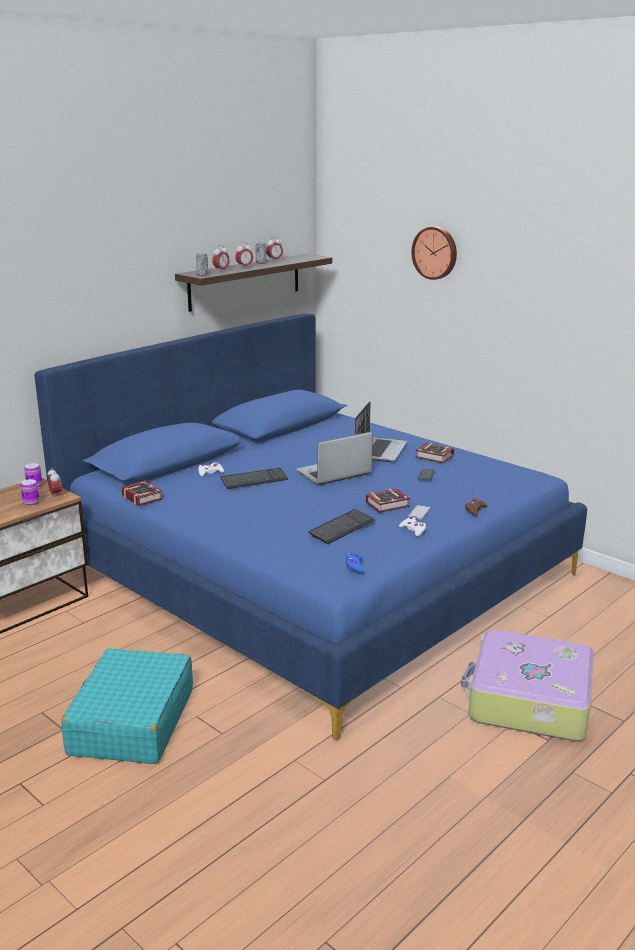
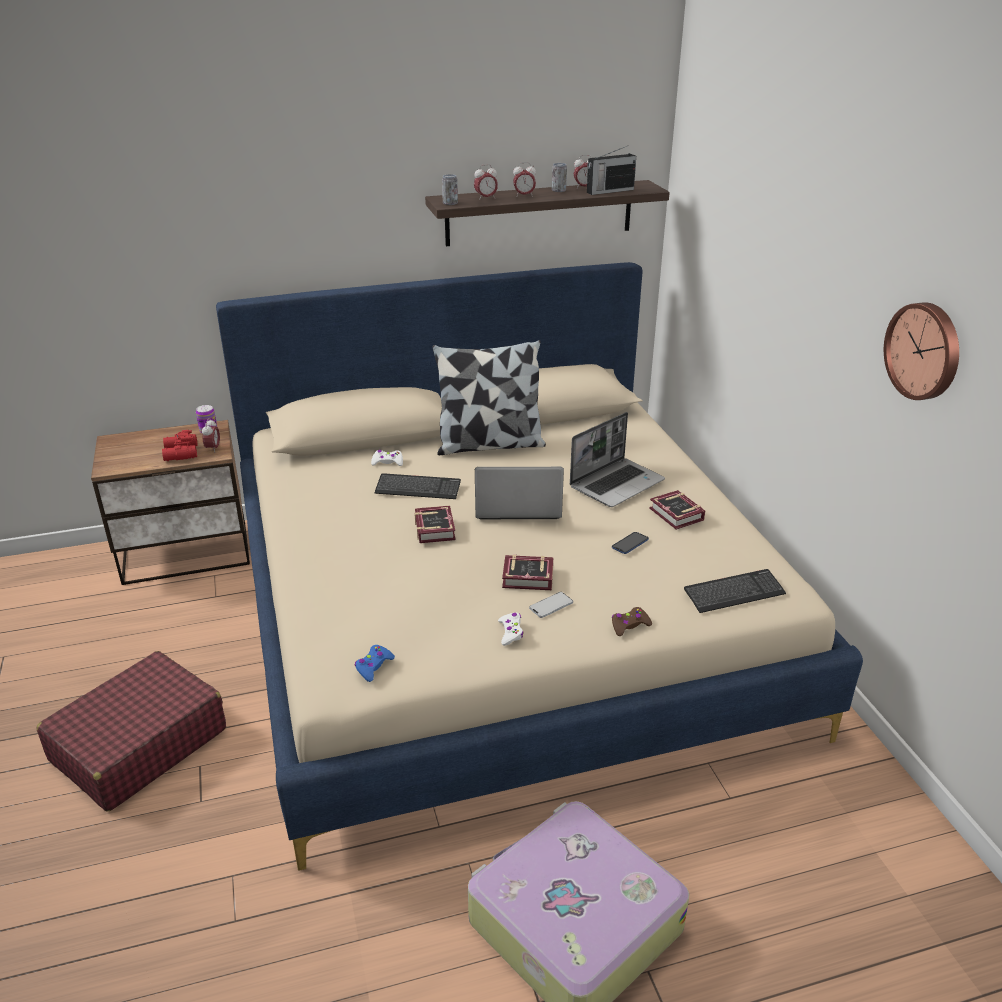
camera: 30 degrees right, 10 degrees up
can [20,479,40,506] -> red binoculars [162,430,198,461]
blue bed [34,314,587,741] -> beige bed [216,262,863,871]
turquoise suitcase [61,649,193,764] -> red suitcase [37,651,226,811]
book [121,481,163,506] -> book moved to [415,506,456,543]
keyboard [308,509,375,544] -> keyboard moved to [684,569,786,613]
wall clock [411,226,457,280] -> wall clock moved to [884,302,959,400]
none -> pillow [432,340,546,455]
none -> radio [587,145,636,195]

